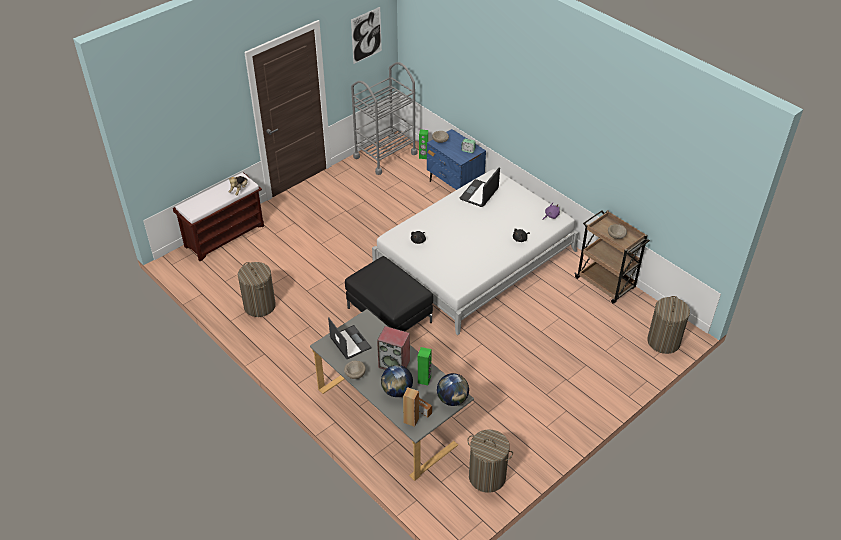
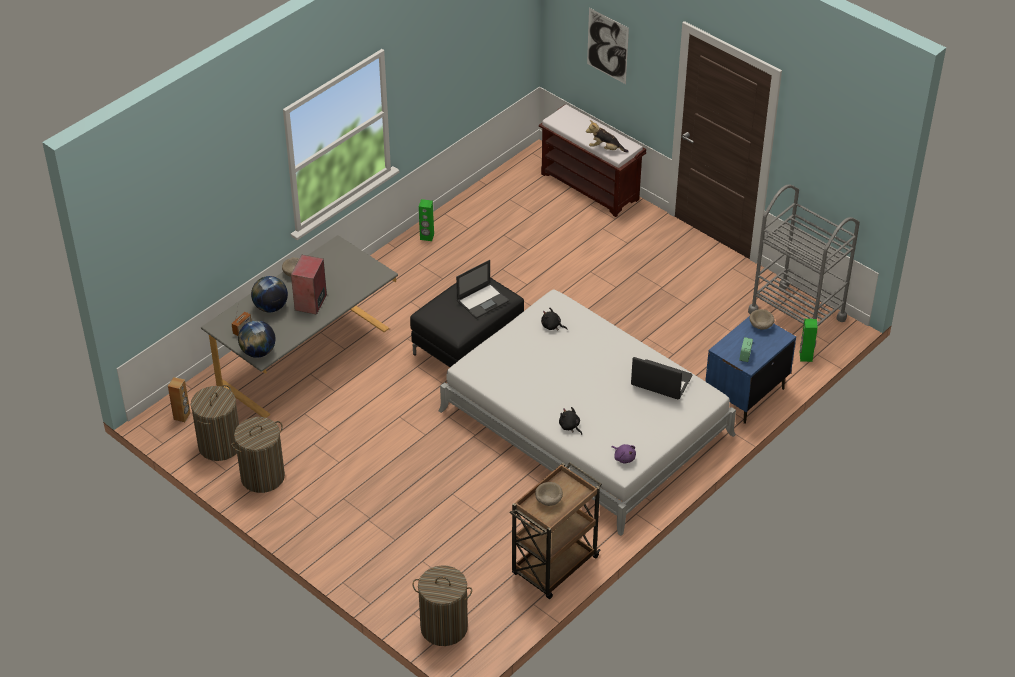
camera: 85 degrees right, 0 degrees up
laundry basket [238,262,276,317] -> laundry basket moved to [231,417,285,493]
laptop [328,317,372,359] -> laptop moved to [456,260,509,319]
picture [351,7,382,64] -> picture moved to [587,8,629,84]
brown speaker [403,387,419,427] -> brown speaker moved to [168,377,190,422]
green speaker [418,347,432,385] -> green speaker moved to [419,199,434,241]

